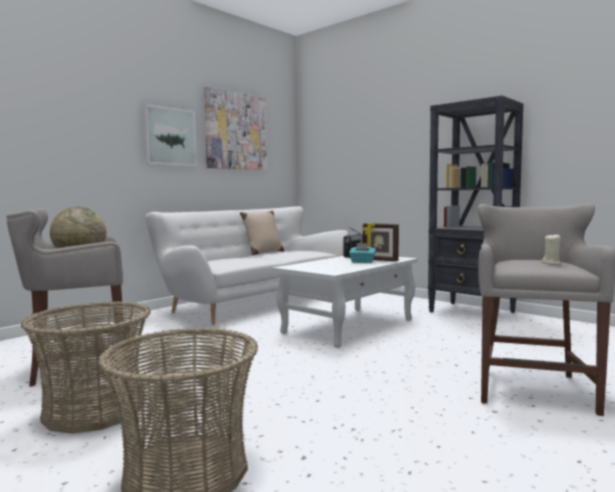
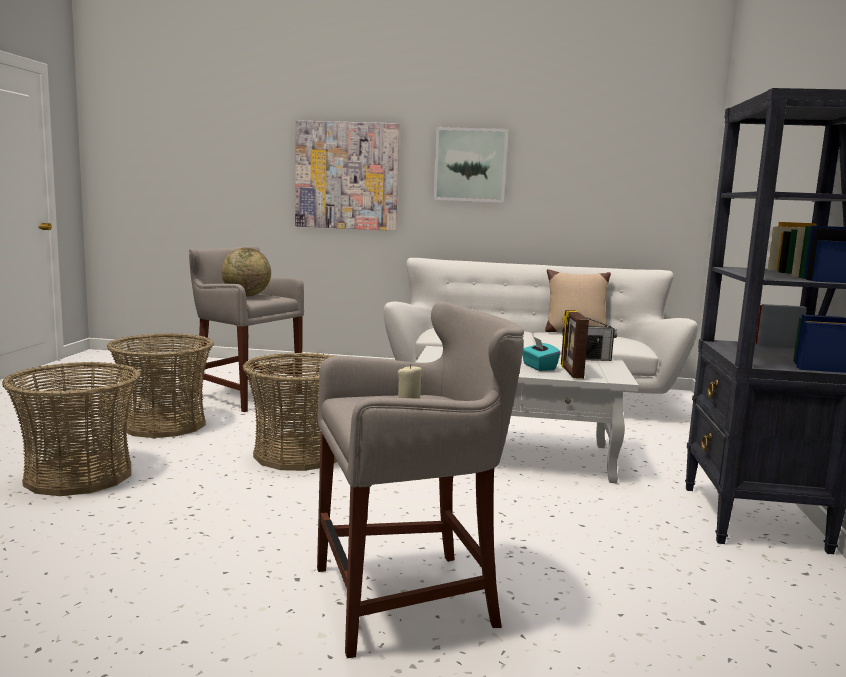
camera: 55 degrees right, 5 degrees up
picture [204,87,267,170] -> picture moved to [295,120,400,231]
none -> basket [243,353,337,471]

